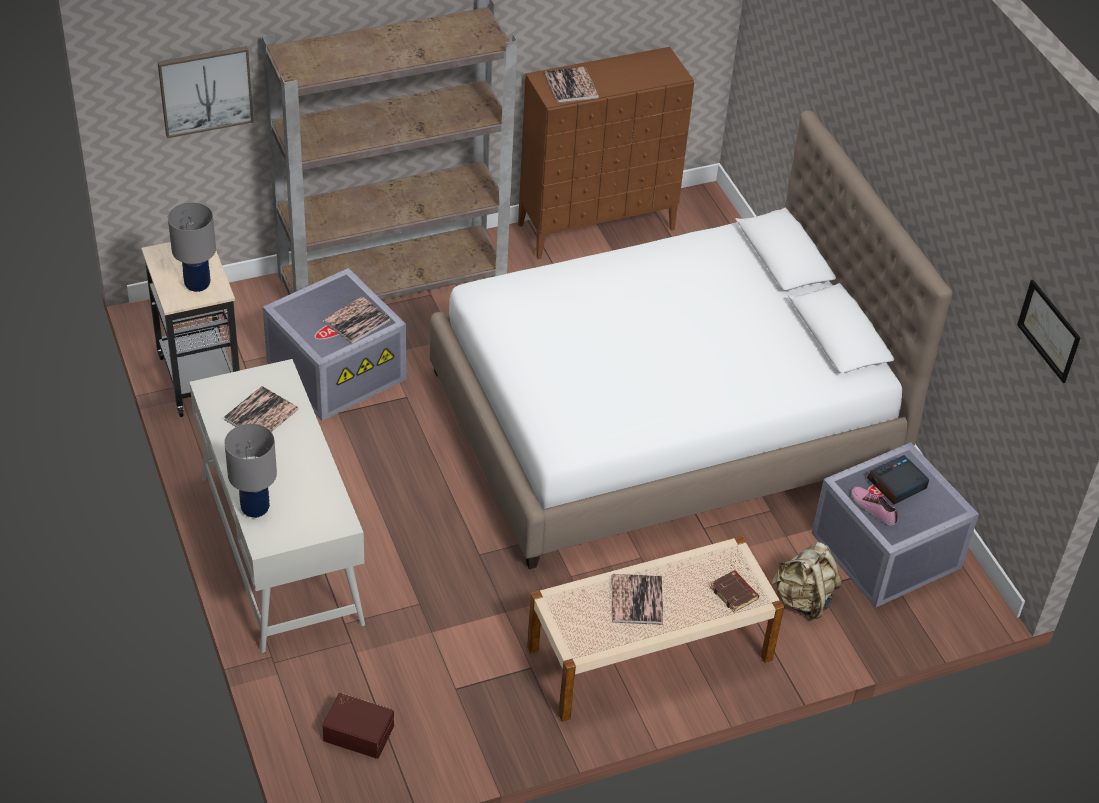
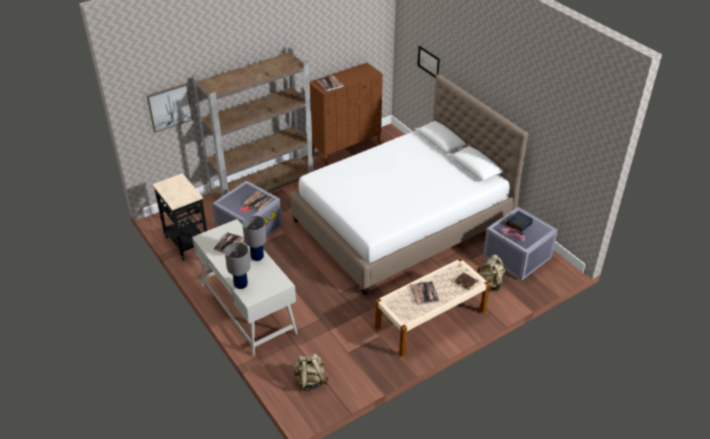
camera: 10 degrees left, 5 degrees down
grey table lamp [168,202,216,292] -> grey table lamp moved to [242,216,267,261]
brown storage box [322,693,394,759] -> beige backpack [293,353,328,391]
picture [1017,280,1081,383] -> picture moved to [417,46,440,78]

